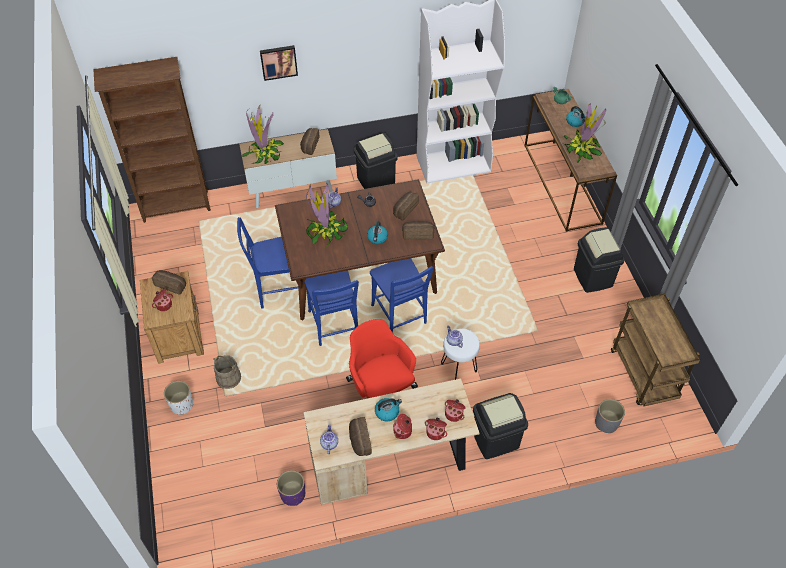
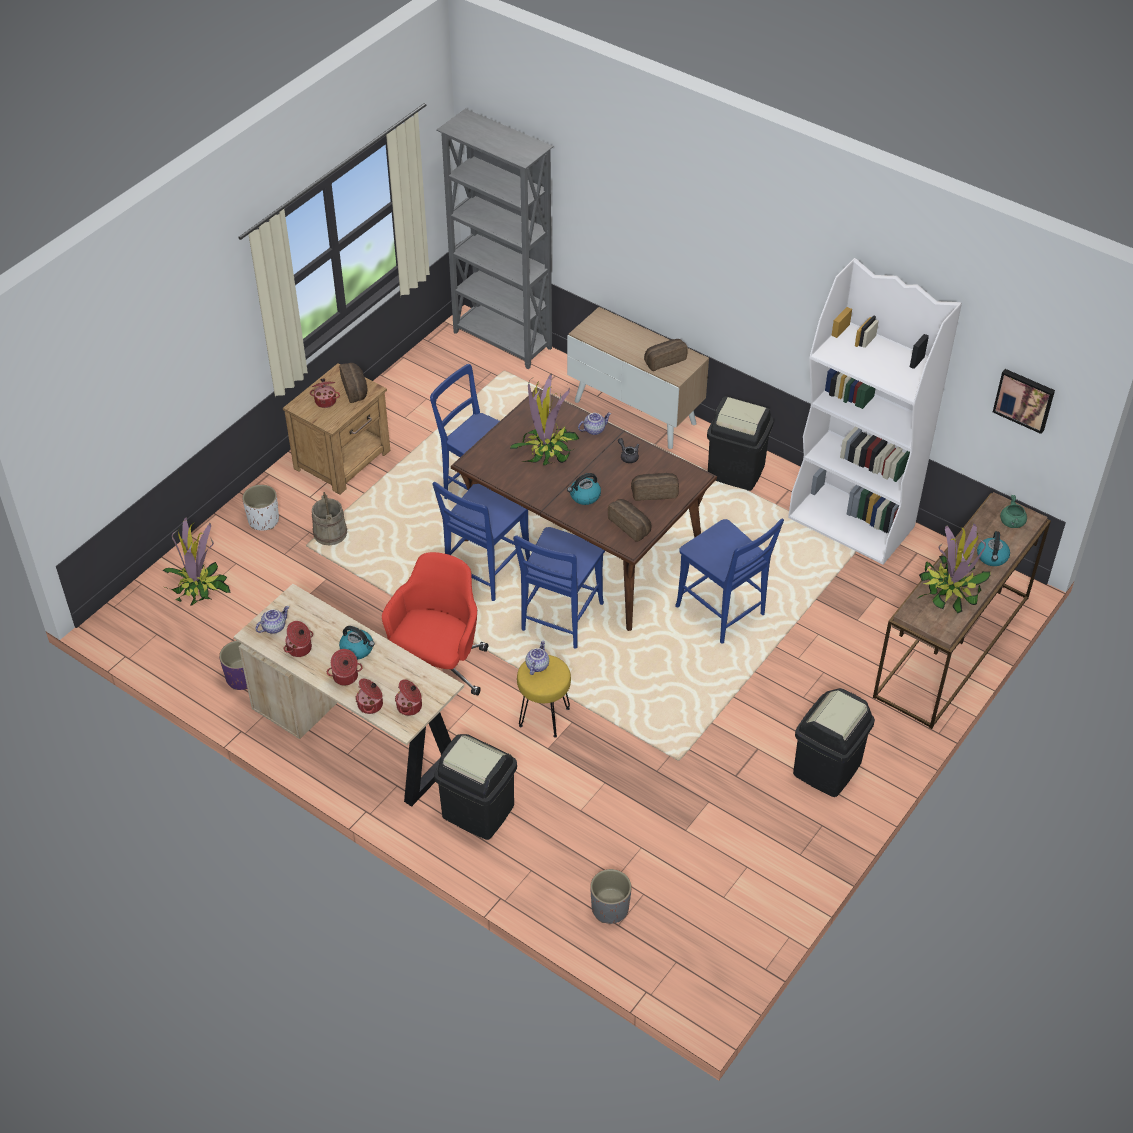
camera: 50 degrees right, 5 degrees down
brown bookcase [93,57,211,223] -> grey bookcase [436,109,554,370]
potted plant [242,105,284,164] -> potted plant moved to [163,517,231,606]
picture [260,45,298,81] -> picture moved to [993,369,1055,434]
bread [349,417,372,456] -> cooking pot [284,621,313,657]
white stool [441,328,480,380] -> yellow stool [517,655,571,738]
brown cart [611,294,701,407] -> none
none -> blue chair [675,519,784,644]

